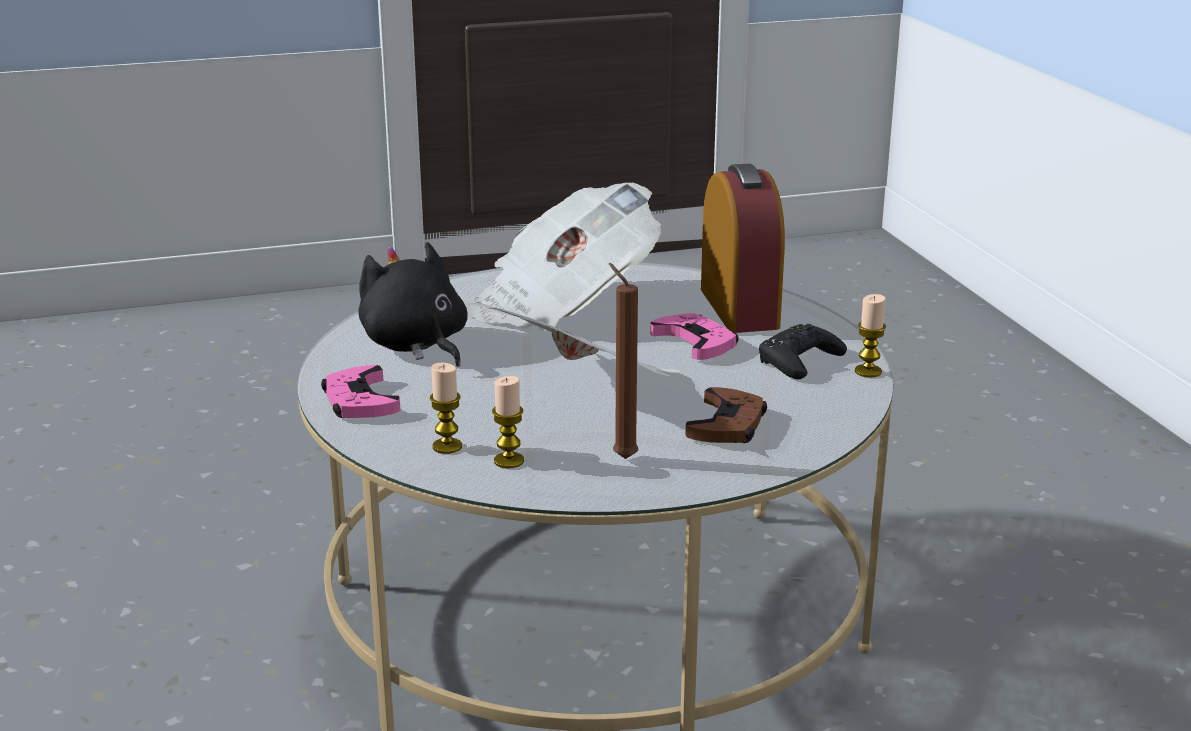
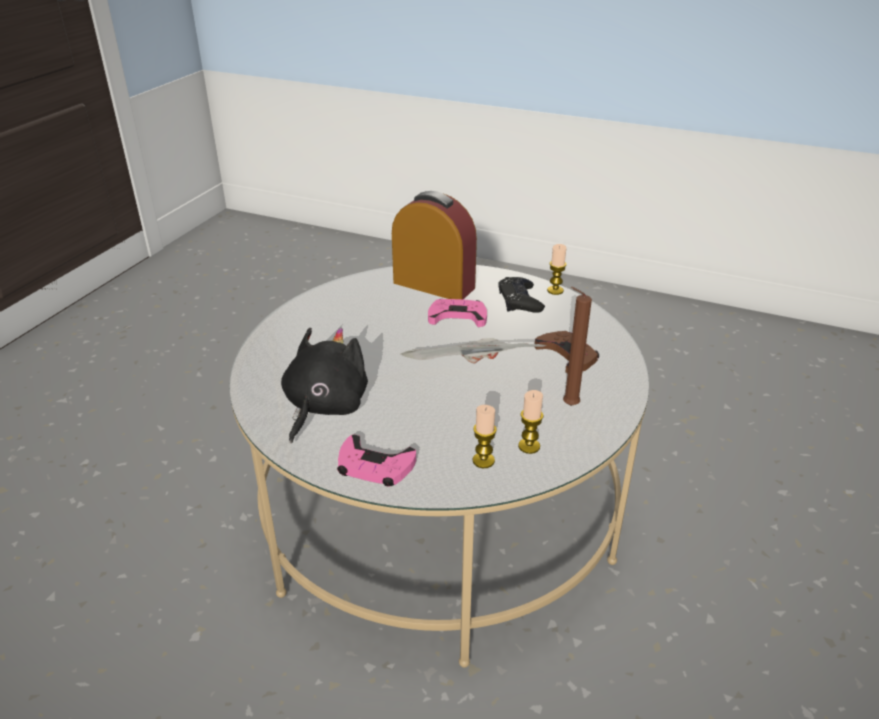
camera: 50 degrees left, 10 degrees up
black plush toy [358,242,467,367] -> black plush toy turned 105 degrees clockwise [281,328,368,443]
newspaper [467,183,661,331] -> none

